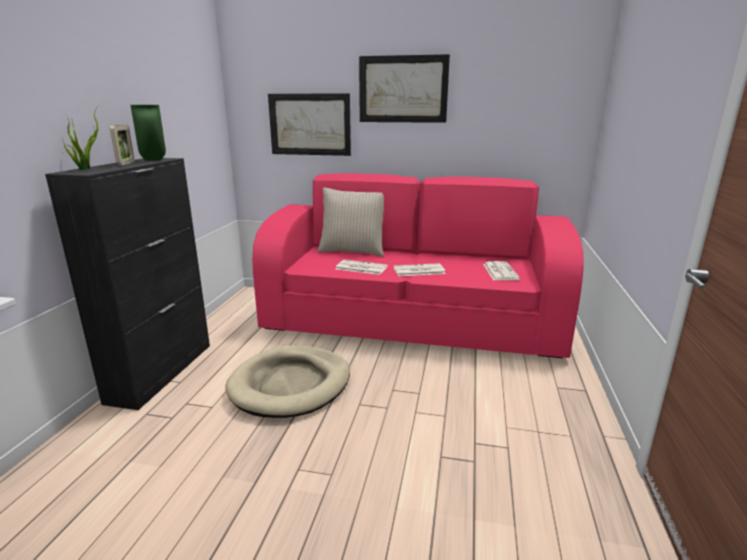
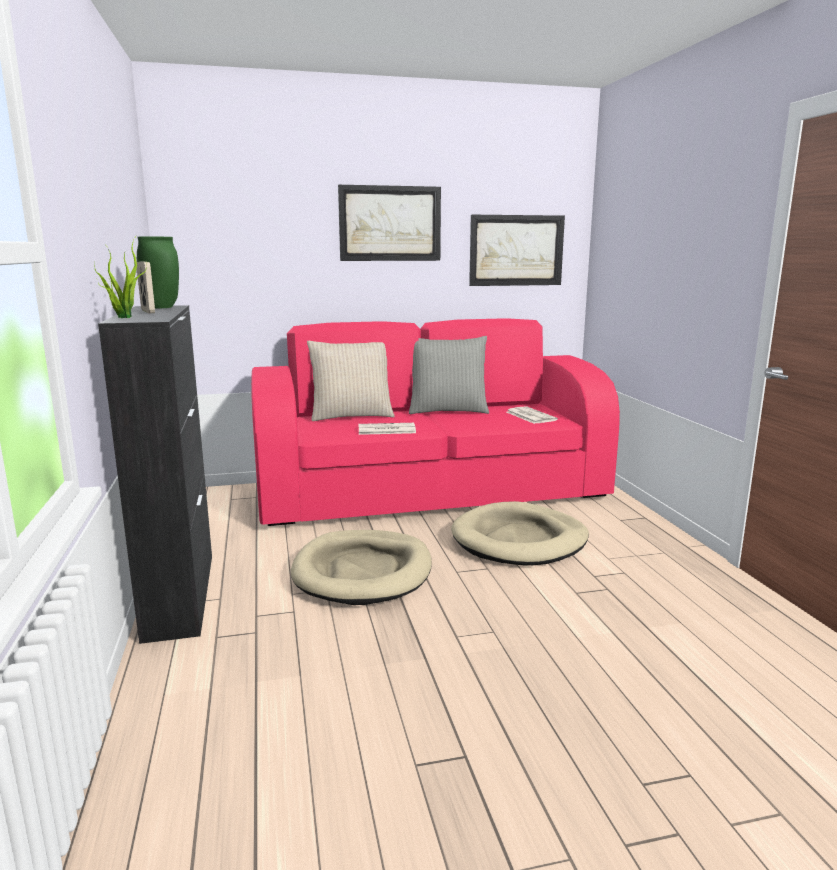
camera: 25 degrees left, 5 degrees down
picture [268,93,351,156] -> picture moved to [469,215,565,286]
newspaper [393,263,446,276] -> none
none -> grey pillow [409,336,489,414]
none -> beige dog bed [451,501,589,565]

